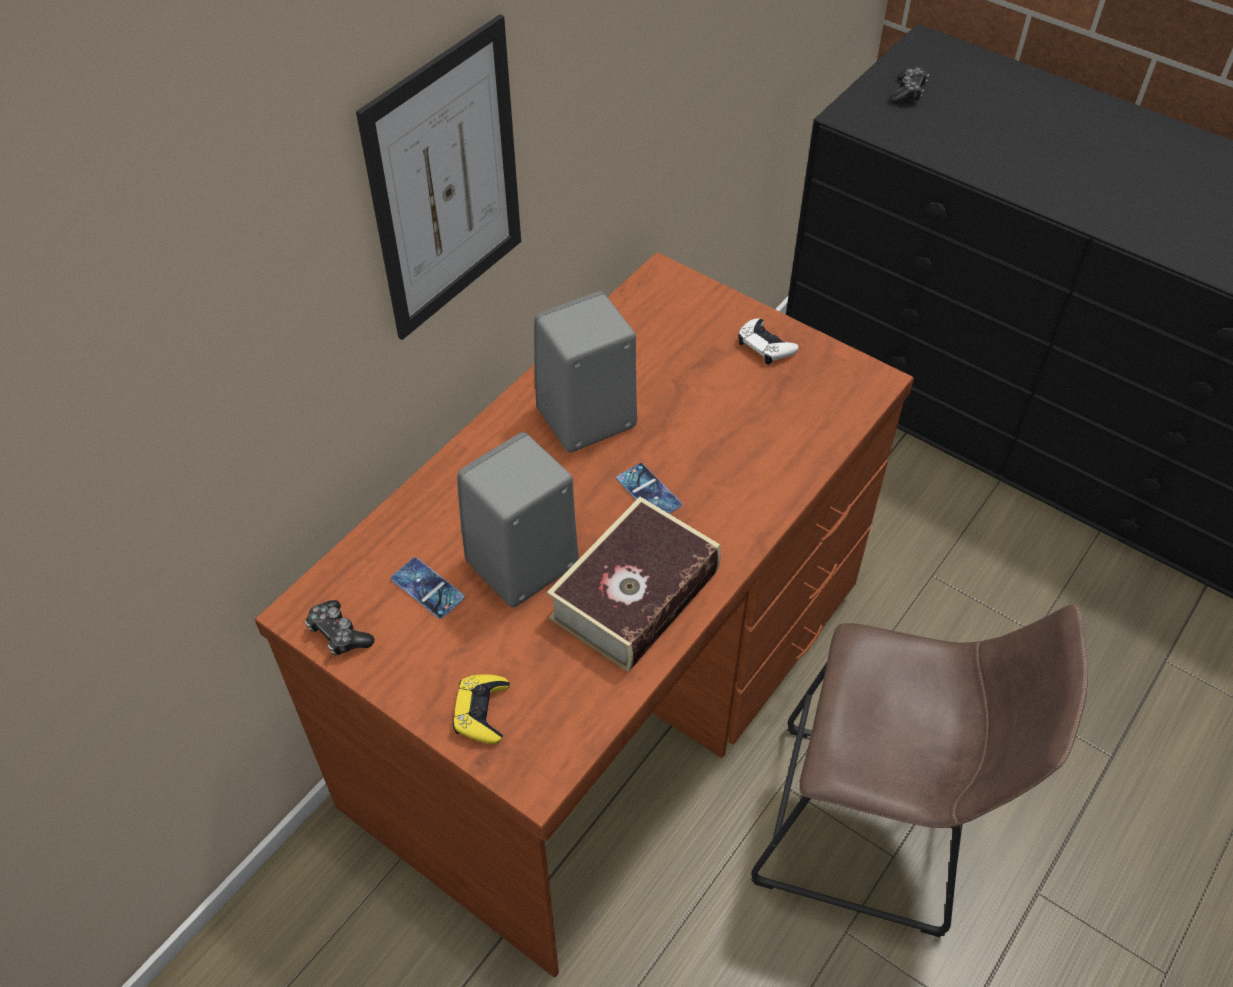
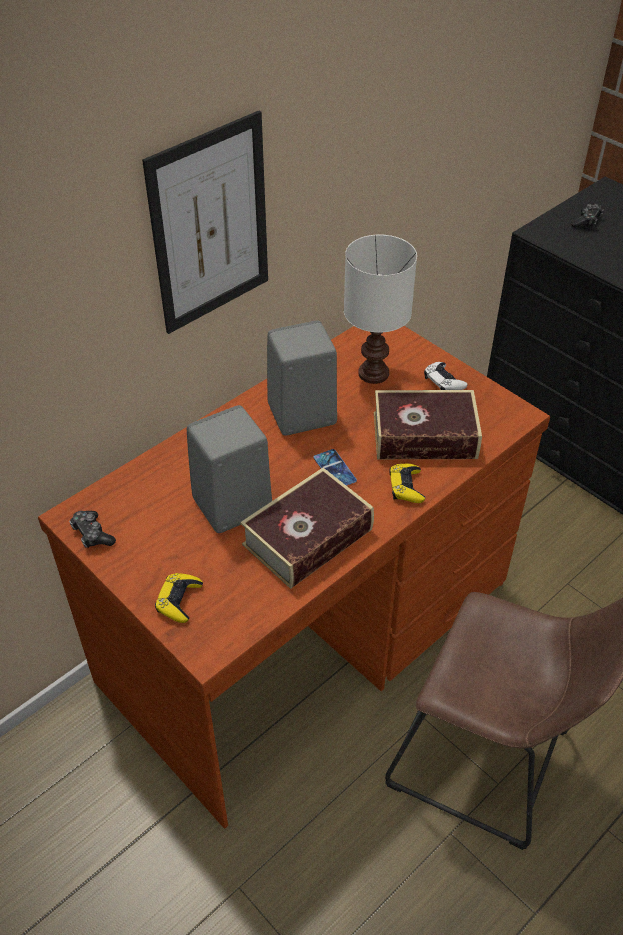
camera: 10 degrees right, 5 degrees down
phone [391,557,465,619] -> none
none -> white table lamp [344,235,417,384]
none -> book [374,390,482,459]
none -> yellow game controller [390,464,425,503]

